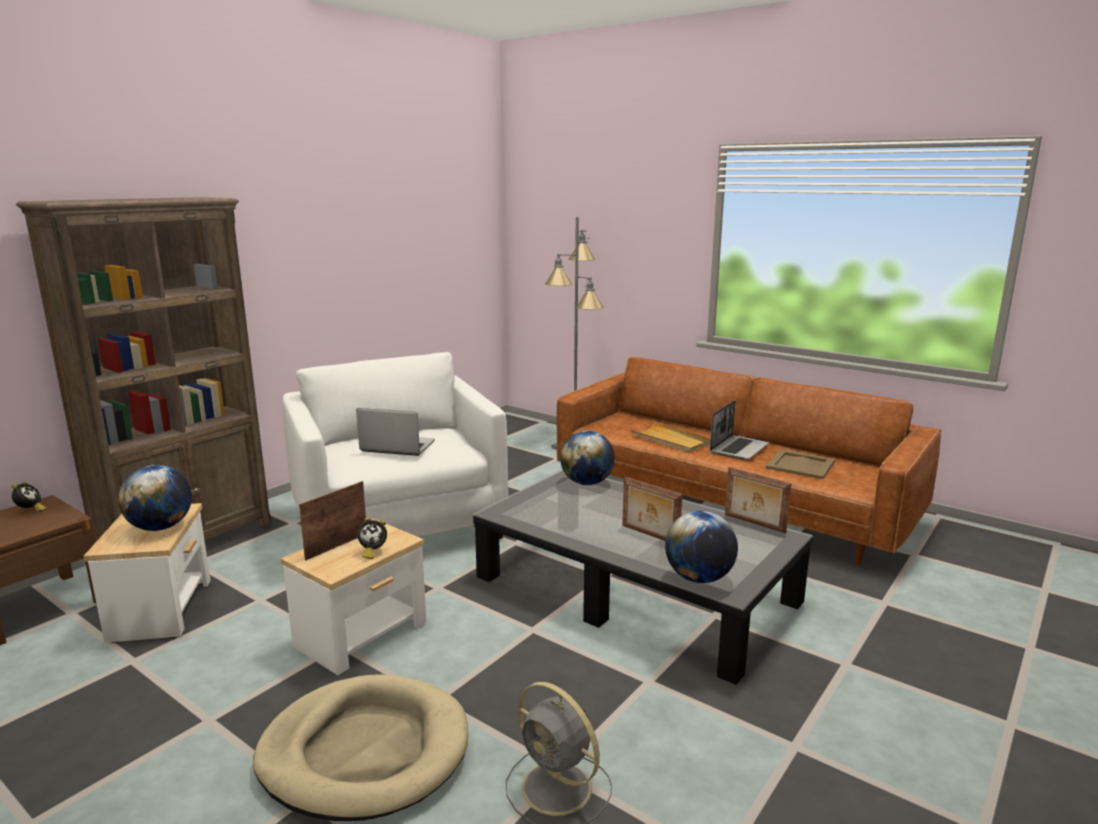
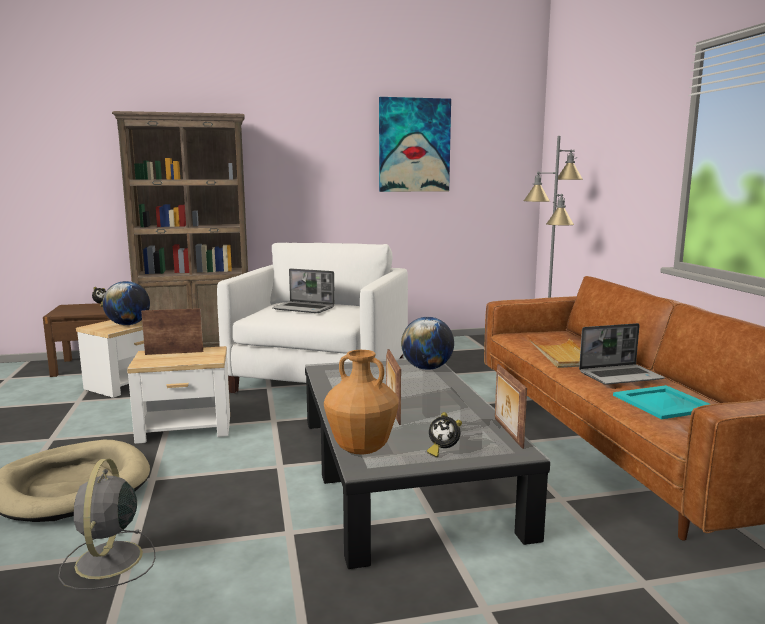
camera: 40 degrees right, 5 degrees down
laptop [356,408,435,456] -> laptop turned 150 degrees clockwise [272,268,335,313]
alarm clock [357,517,387,559] -> alarm clock moved to [427,412,462,457]
globe [665,510,738,583] -> brown vase [324,350,399,455]
beige tray [766,449,835,479] -> turquoise tray [613,385,710,419]
none -> picture [379,97,451,192]

